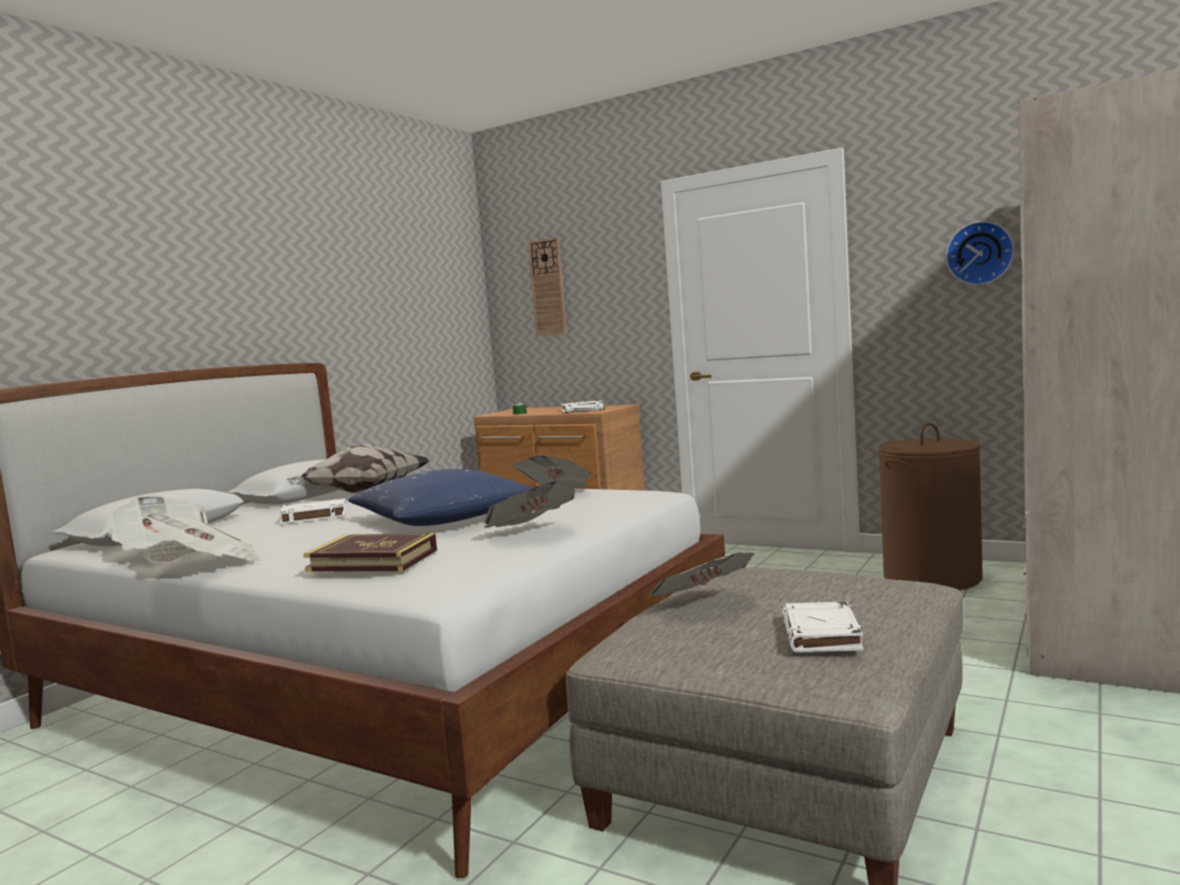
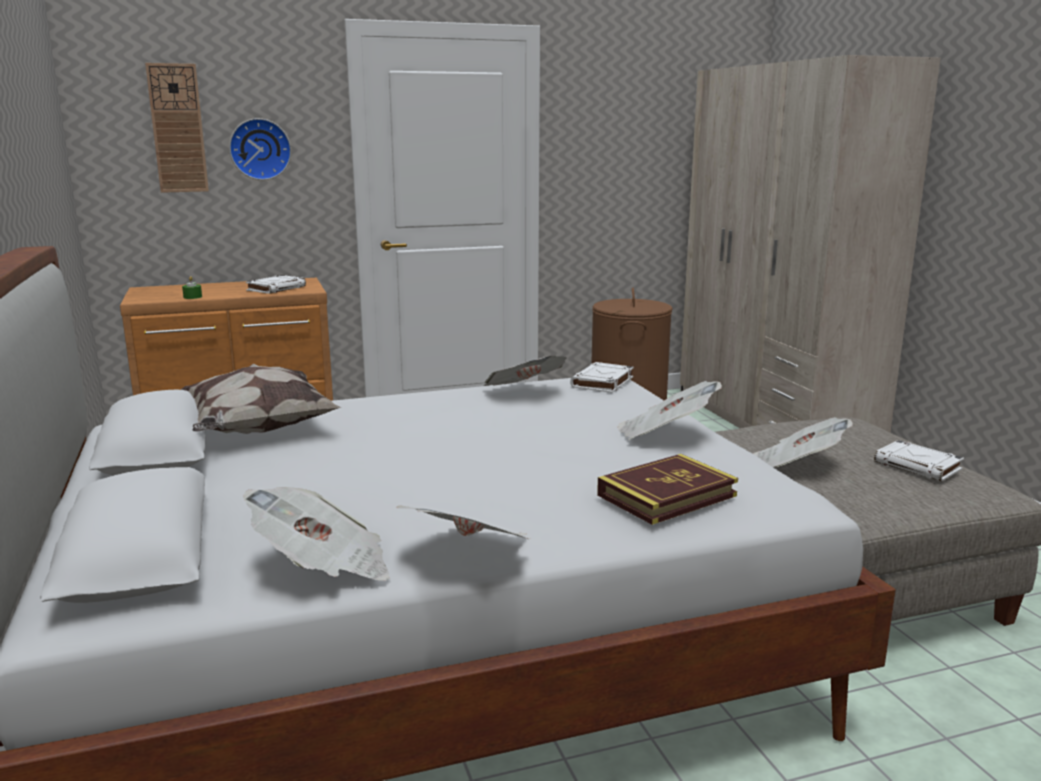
camera: 50 degrees left, 10 degrees up
white book [279,498,346,524] -> white book moved to [570,362,634,393]
blue pillow [348,469,534,526] -> none
wall clock [946,221,1014,285] -> wall clock moved to [229,118,291,180]

